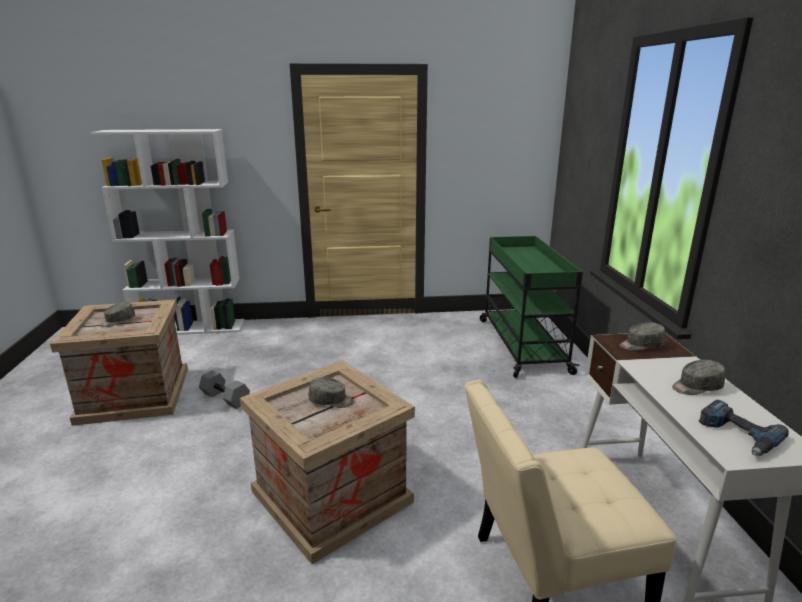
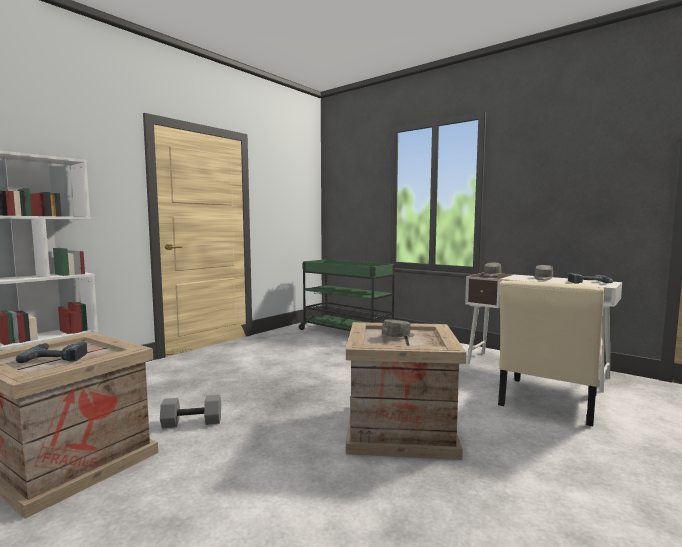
camera: 45 degrees left, 15 degrees down
grey cap [100,302,135,327] -> power drill [16,342,88,363]

